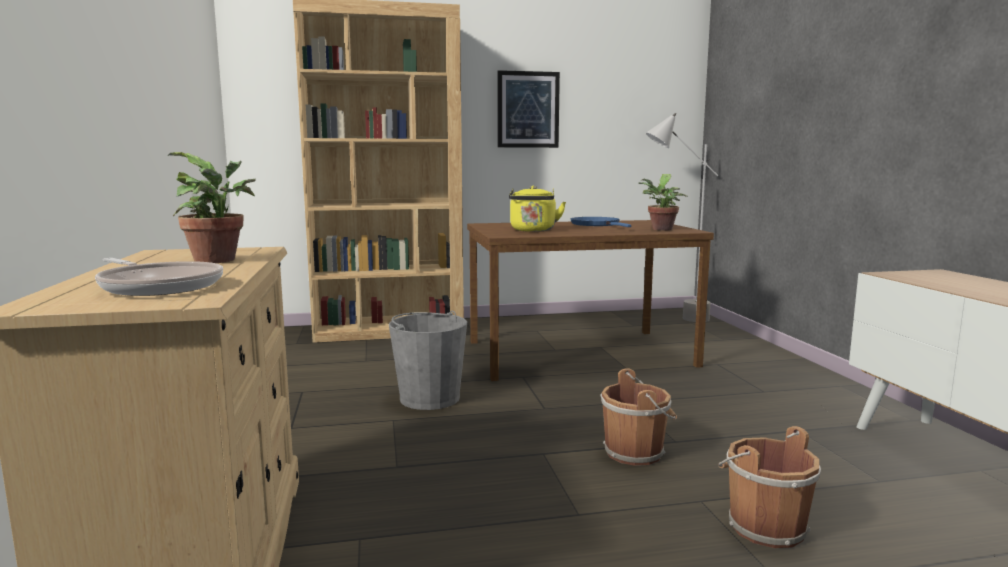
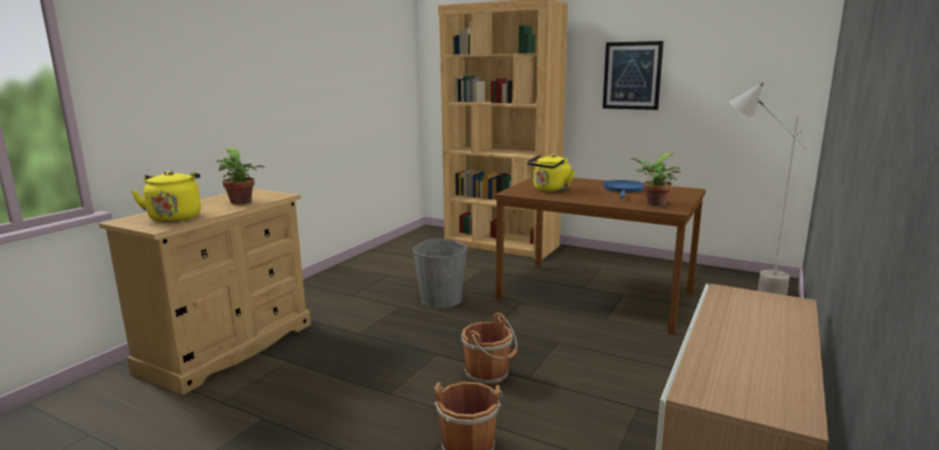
camera: 40 degrees right, 5 degrees up
frying pan [95,258,223,296] -> yellow kettle [131,171,201,222]

